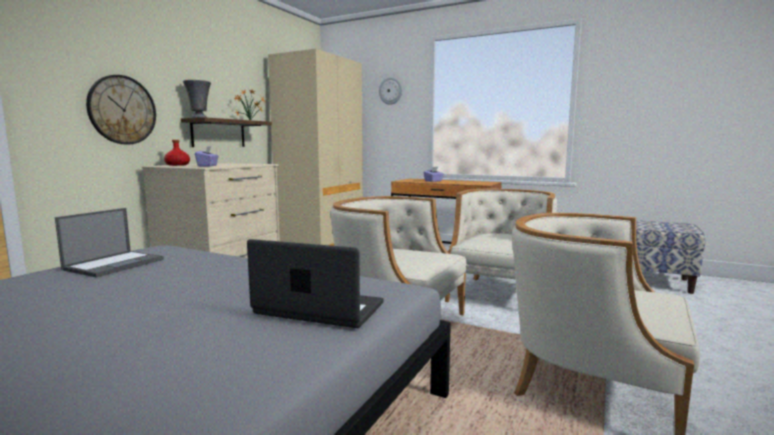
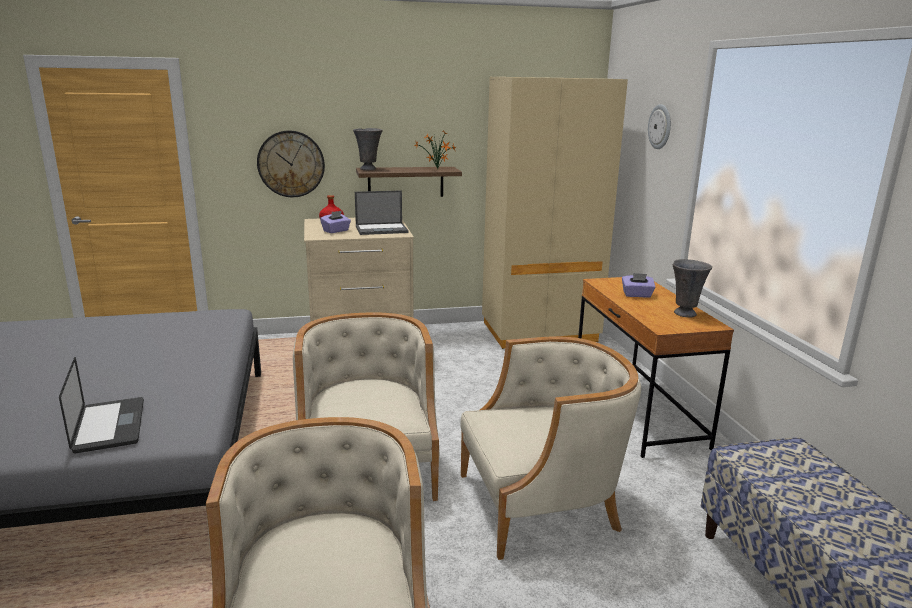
camera: 50 degrees right, 10 degrees up
laptop [55,208,164,277] -> laptop moved to [355,190,409,235]
none -> grey vase [673,259,712,317]

